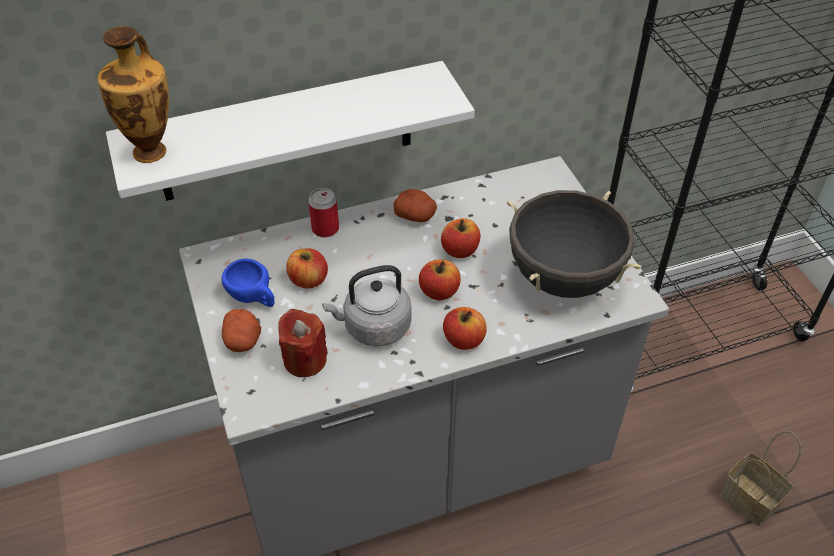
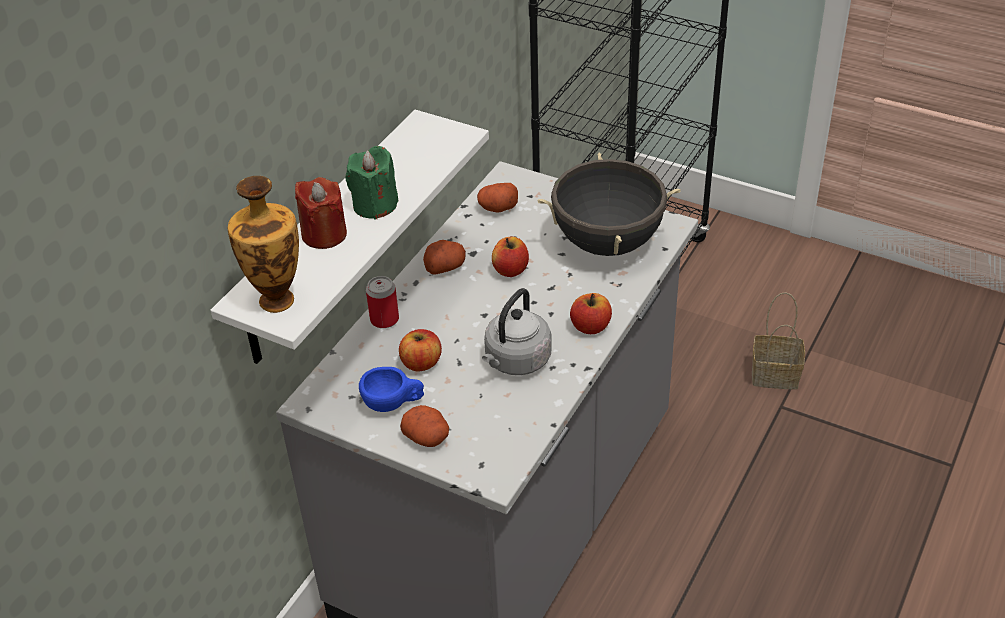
camera: 40 degrees left, 5 degrees down
red candle [278,309,328,377] -> red candle moved to [295,177,347,249]
apple [419,260,461,300] -> none
none -> green candle [346,146,398,220]
none -> potato [477,183,518,213]

